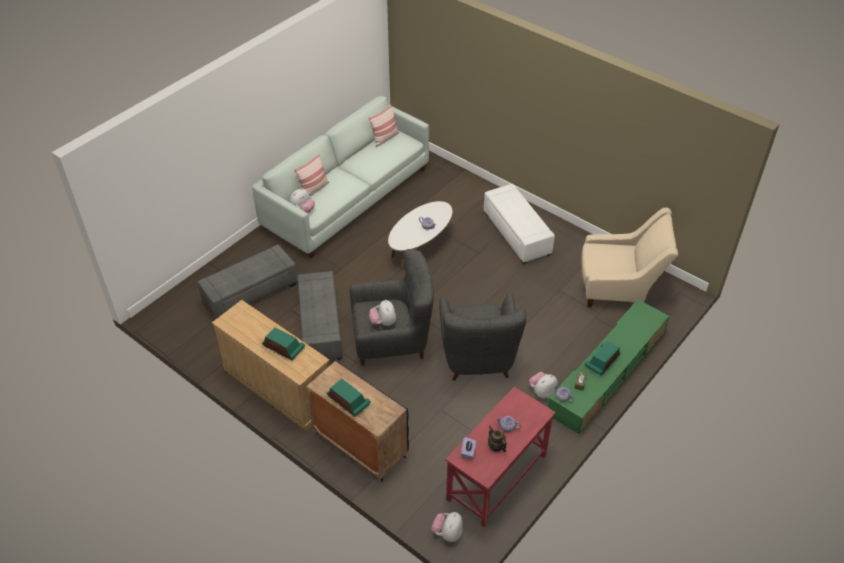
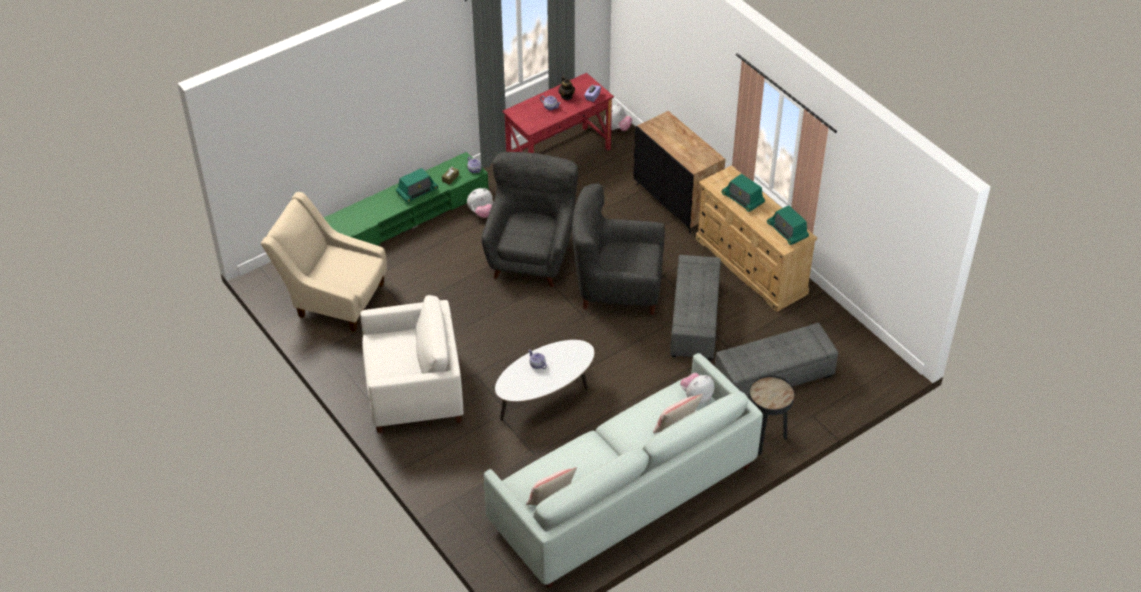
camera: 165 degrees left, 0 degrees up
radio [327,379,371,417] -> radio moved to [767,205,809,245]
plush toy [369,300,396,326] -> none
white ottoman [484,184,555,264] -> white armchair [361,295,463,433]
none -> black side table [749,375,795,455]

